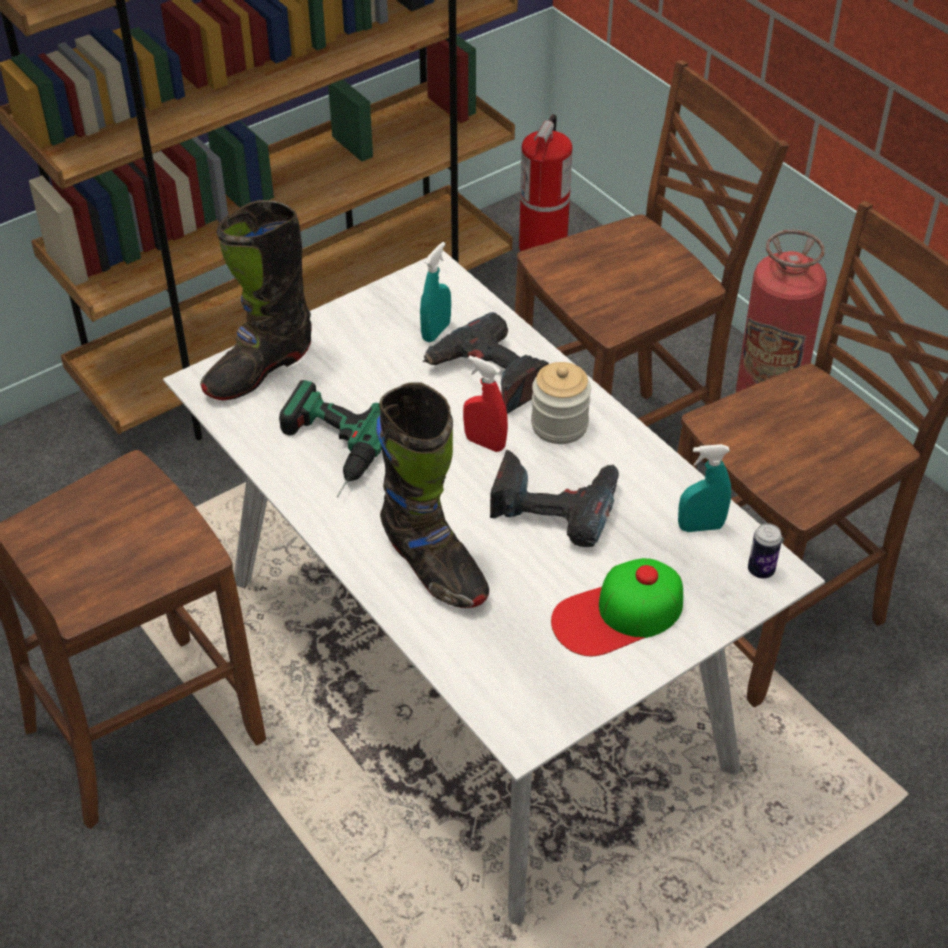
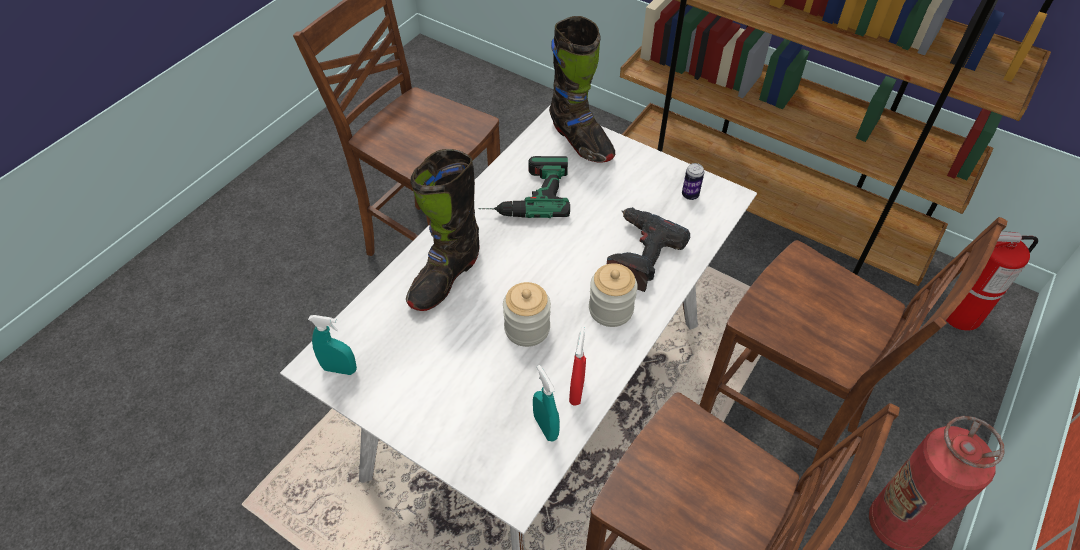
camera: 70 degrees right, 5 degrees up
black boot [200,200,312,400] -> black boot turned 150 degrees counterclockwise [549,16,615,163]
turquoise spray bottle [420,242,451,342] -> turquoise spray bottle moved to [308,315,357,375]
red spray bottle [463,356,508,452] -> red spray bottle moved to [569,327,586,406]
power drill [490,450,619,547] -> jar [503,282,551,347]
cap [551,558,683,656] -> none
can [748,523,782,578] -> can moved to [682,163,704,200]

